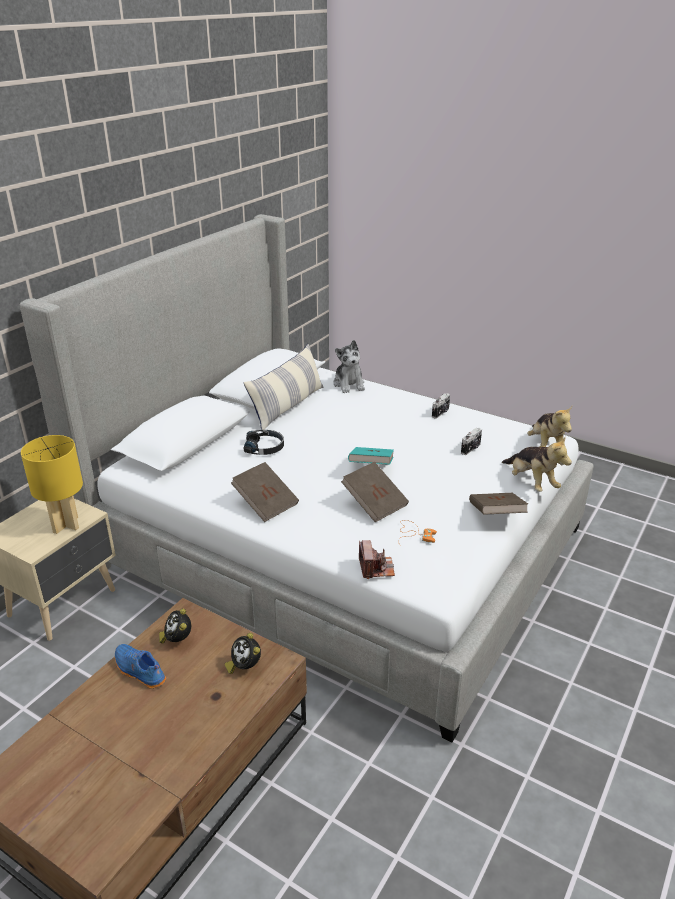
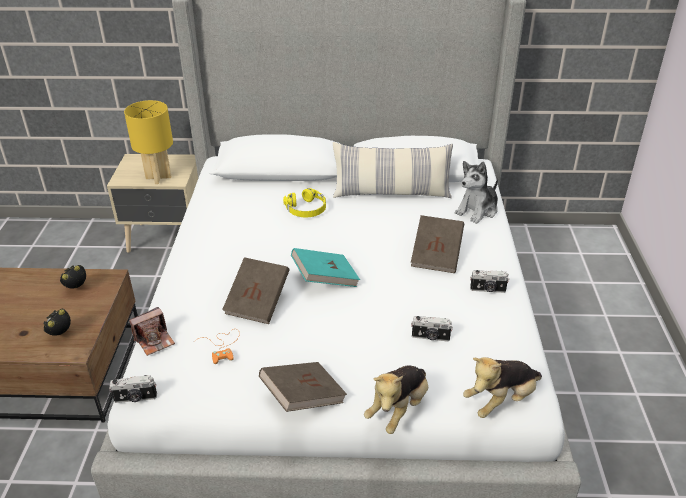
camera: 60 degrees right, 5 degrees up
blue shoe [115,644,166,689] -> none
brown book [231,462,299,522] -> brown book moved to [411,215,464,273]
black headphones [243,430,284,455] -> yellow headphones [283,188,326,217]
none -> camera [109,375,157,403]

